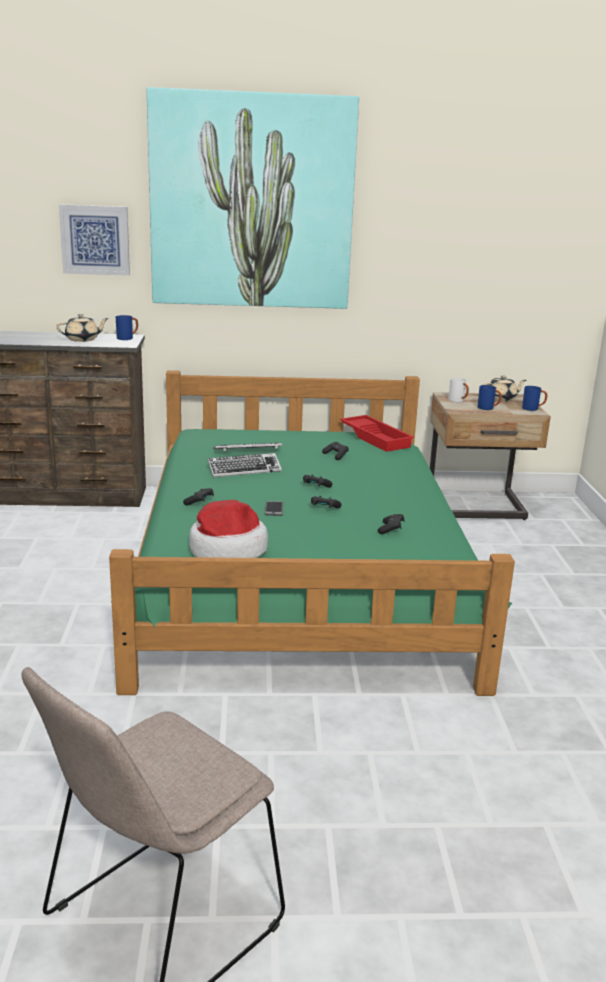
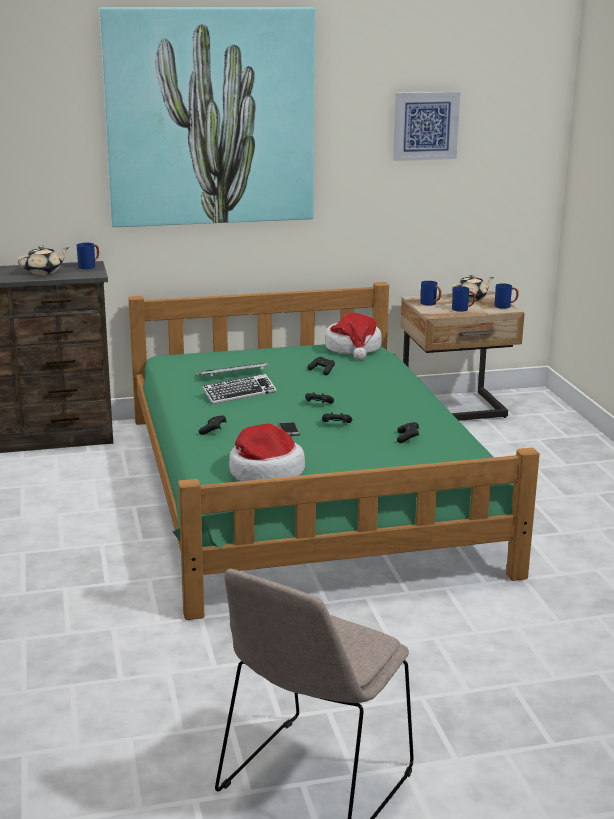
camera: 10 degrees left, 0 degrees up
picture [59,204,130,276] -> picture moved to [393,92,460,161]
red tray [340,415,414,452] -> hat [325,313,382,360]
white mug [449,378,469,402] -> blue mug [421,281,441,306]

